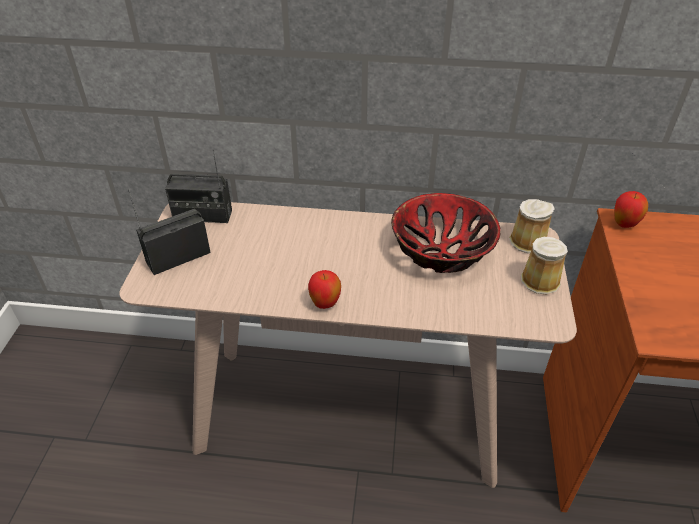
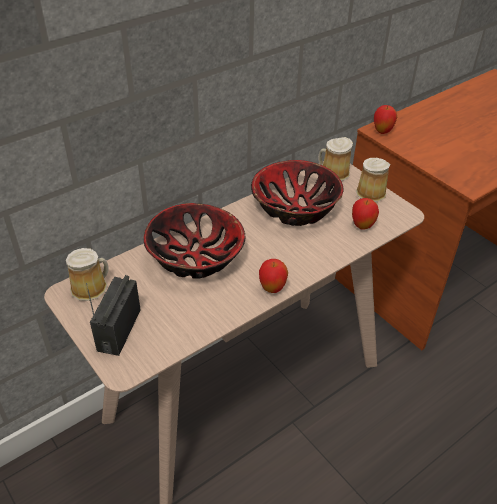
camera: 45 degrees left, 0 degrees up
radio [165,149,232,223] -> mug [66,248,109,301]
none -> bowl [144,203,245,278]
none -> apple [352,198,379,230]

